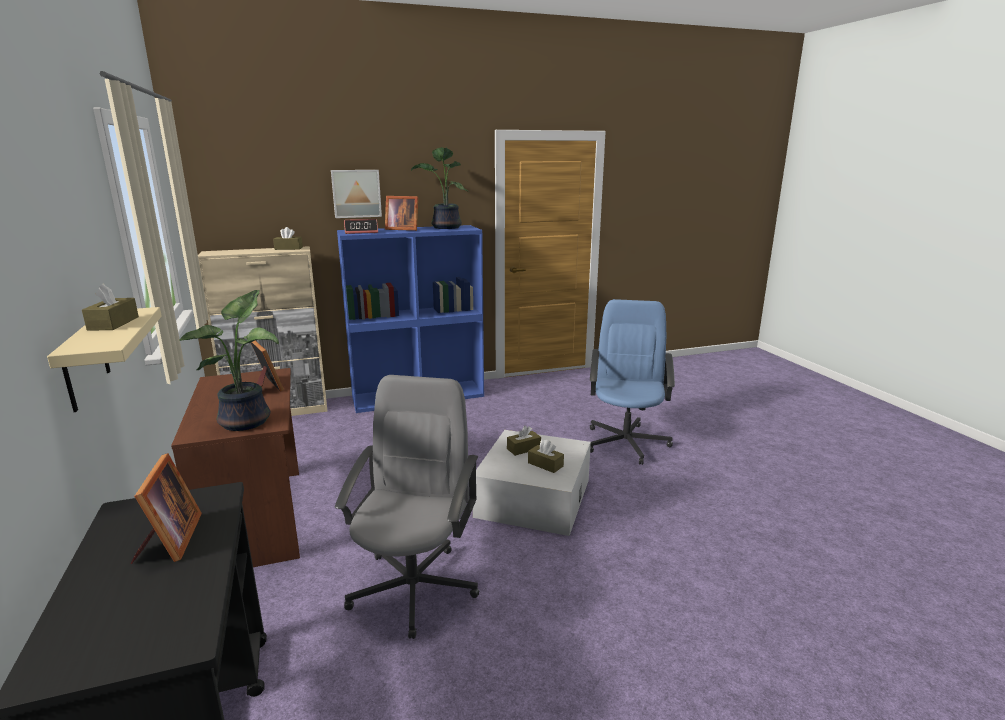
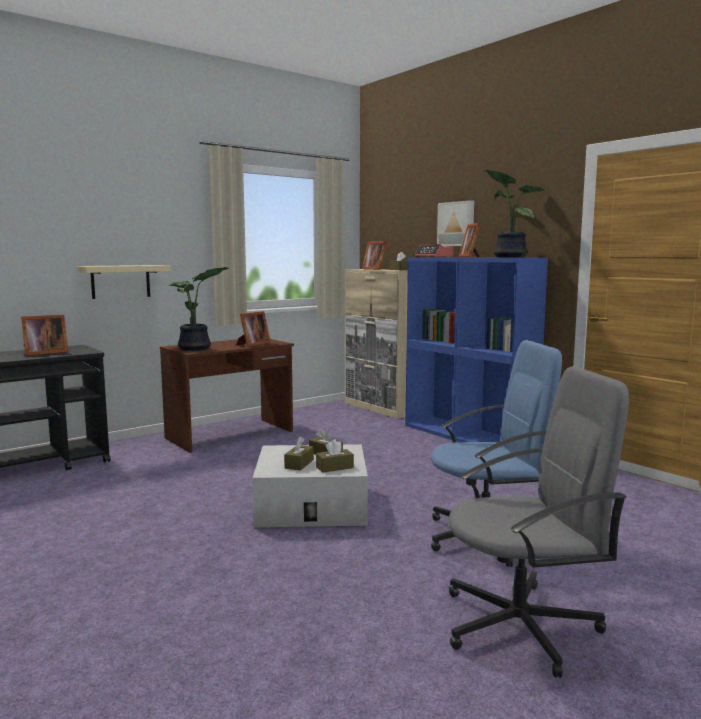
camera: 70 degrees right, 10 degrees down
brown tissue box [82,284,139,331] -> brown tissue box moved to [316,439,354,473]
grey office chair [335,375,479,639] -> grey office chair moved to [449,366,629,678]
none -> picture frame [362,241,386,270]

